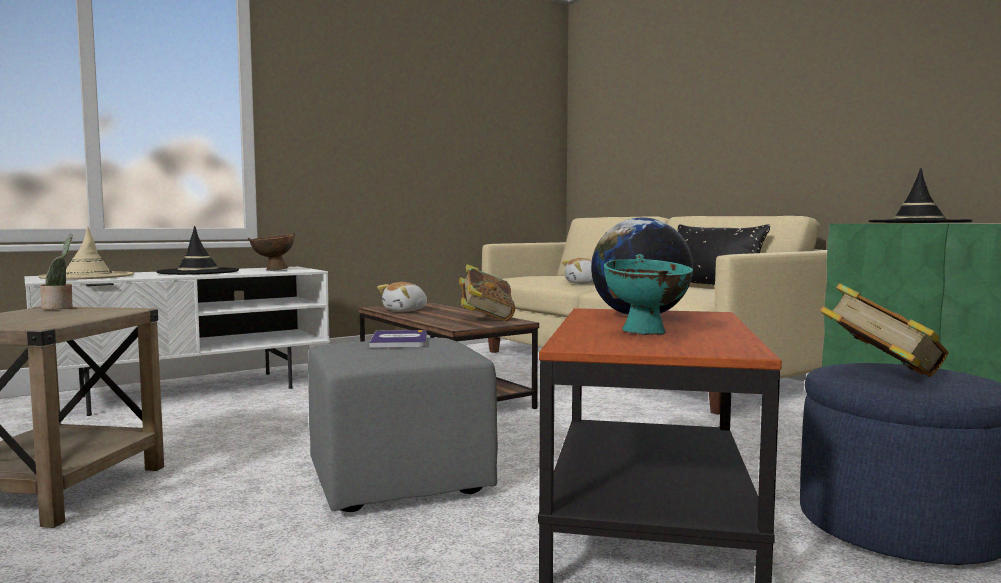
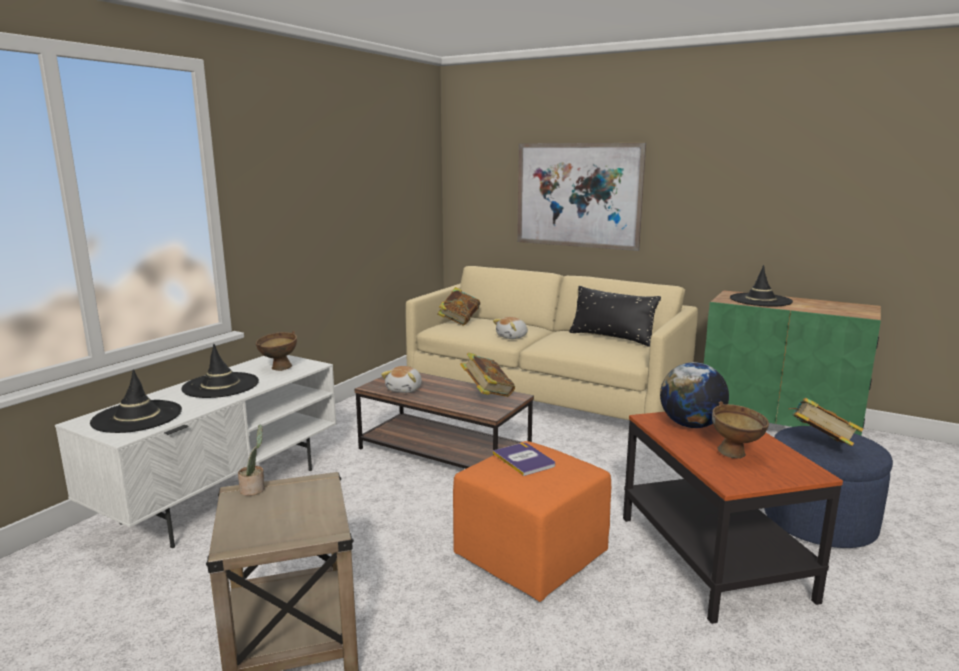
camera: 25 degrees left, 10 degrees up
beige hat [38,226,134,280] -> black hat [90,369,182,433]
grey ottoman [308,338,498,512] -> orange ottoman [453,441,611,602]
turquoise bowl [604,254,693,335] -> brown bowl [712,401,769,459]
none -> book [437,287,480,325]
none -> picture [517,143,646,251]

